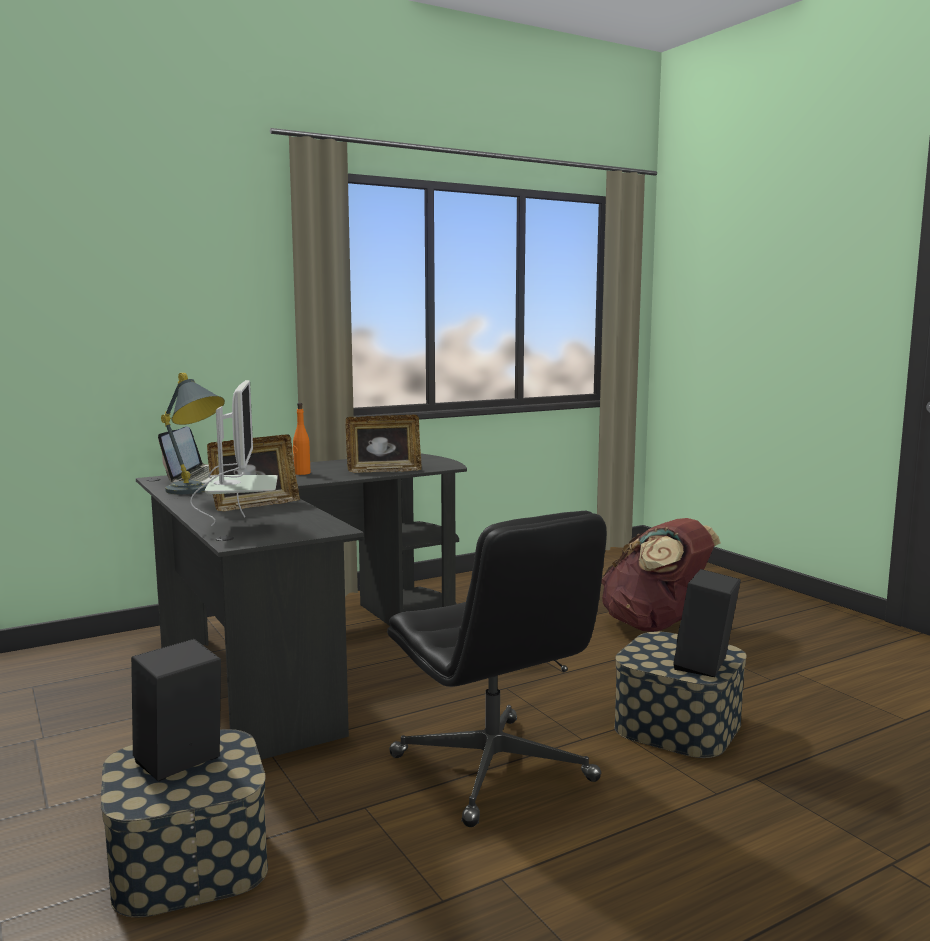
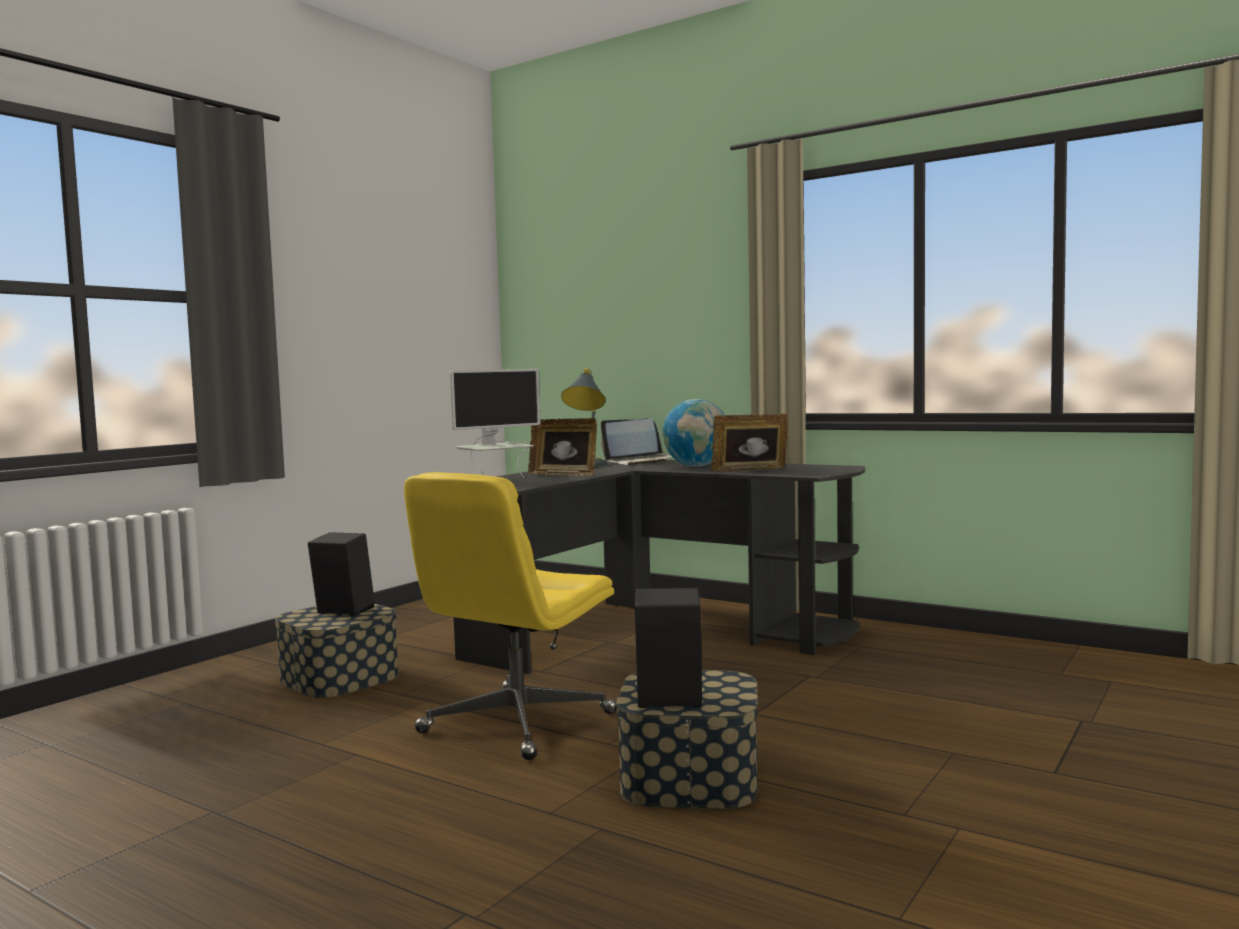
camera: 65 degrees right, 5 degrees down
orange bottle [292,403,310,475] -> globe [662,399,725,467]
picture frame [345,415,422,473] -> picture frame turned 120 degrees clockwise [712,414,788,472]
black office chair [387,511,607,827] -> yellow office chair [404,472,617,760]
brown backpack [601,518,721,632] -> none

